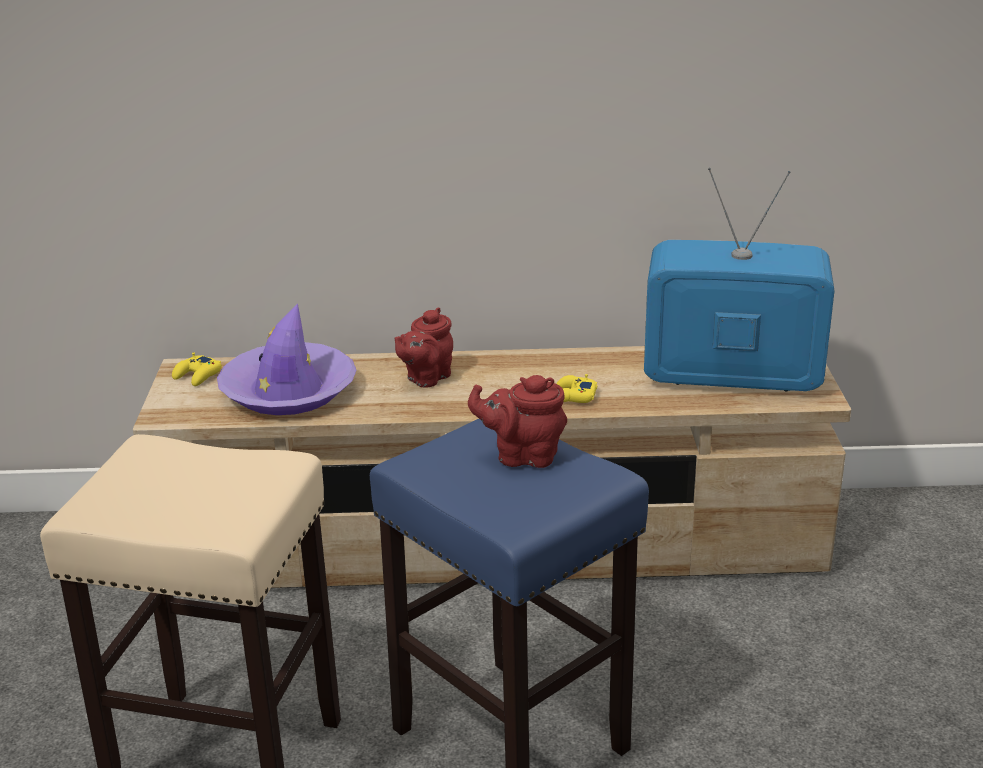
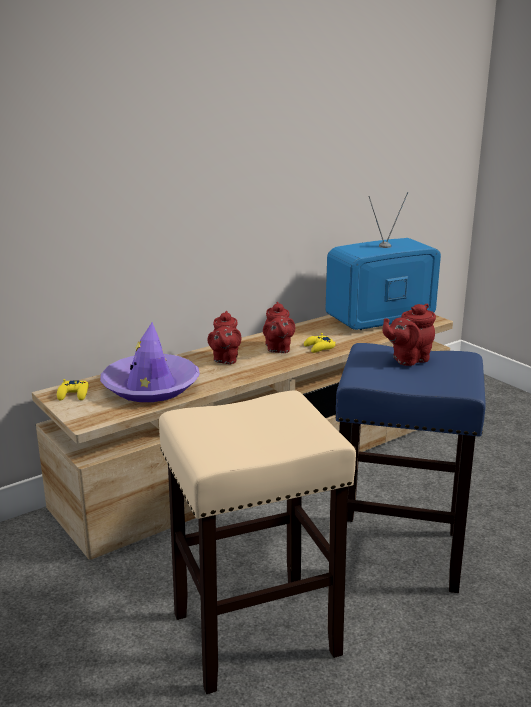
camera: 35 degrees left, 5 degrees down
none -> red teapot [263,302,295,353]

